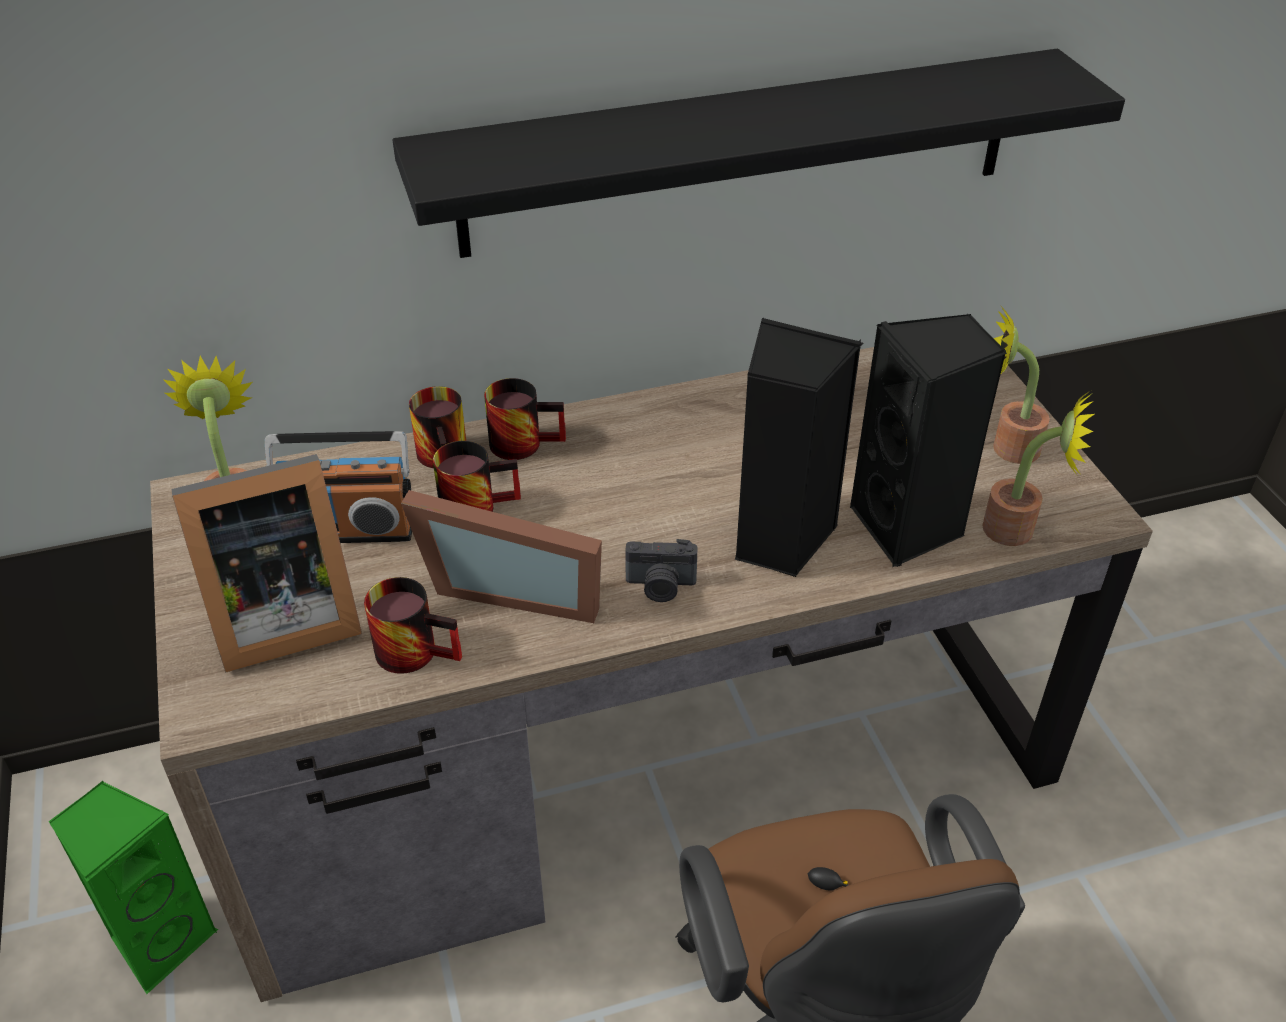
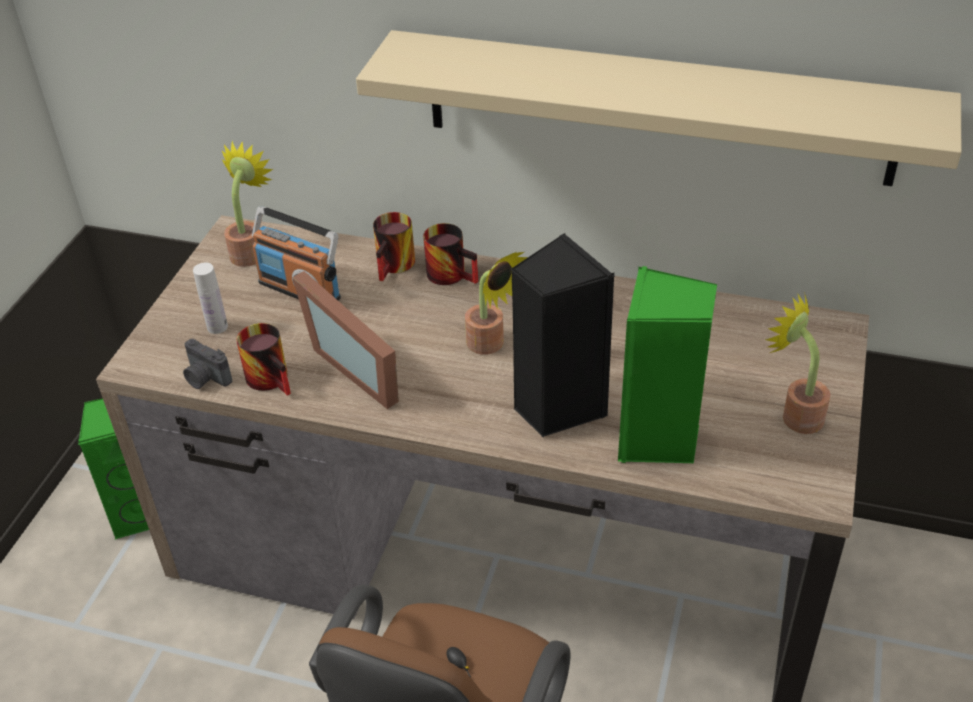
camera: 35 degrees right, 0 degrees up
picture frame [172,454,362,673] -> white bottle [193,262,228,334]
black shelf [393,49,1125,258] -> beige shelf [356,30,961,186]
mug [433,441,521,512] -> none
camera [625,539,698,602] -> camera moved to [183,339,232,389]
black speaker [850,314,1007,567] -> green speaker [618,266,717,463]
potted plant [982,391,1094,546] -> potted plant moved to [465,252,528,355]

